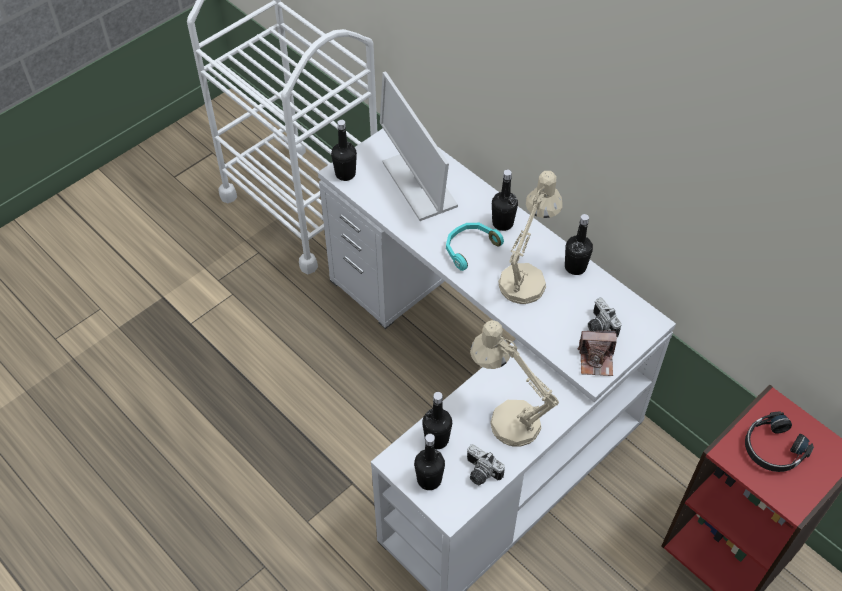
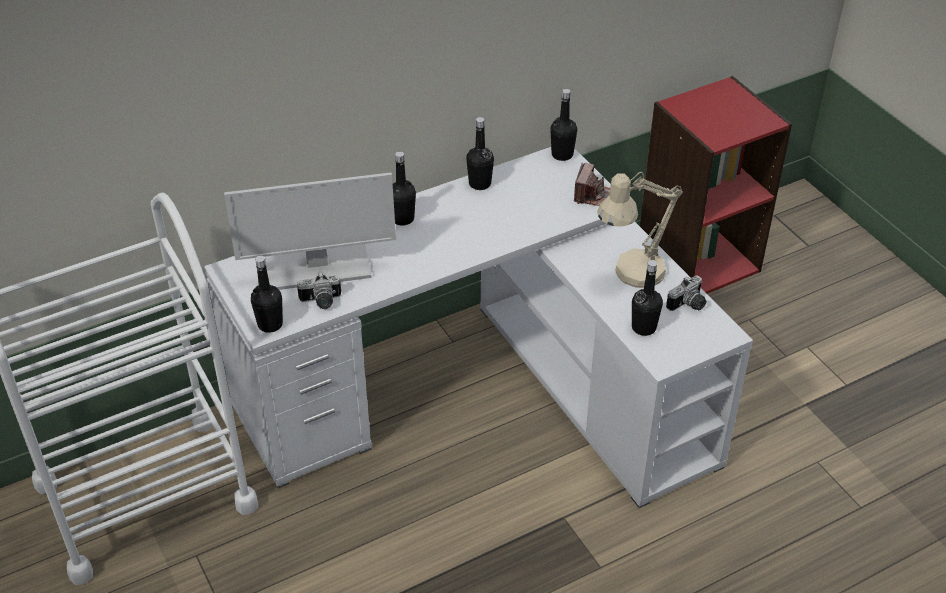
camera: 75 degrees left, 10 degrees down
black bottle [414,434,445,490] -> black bottle moved to [550,89,577,161]
turquoise headphones [446,223,504,271] -> none
beige table lamp [498,171,563,304] -> none
camera [588,298,622,337] -> camera moved to [297,273,341,309]
black headphones [745,412,814,472] -> none

